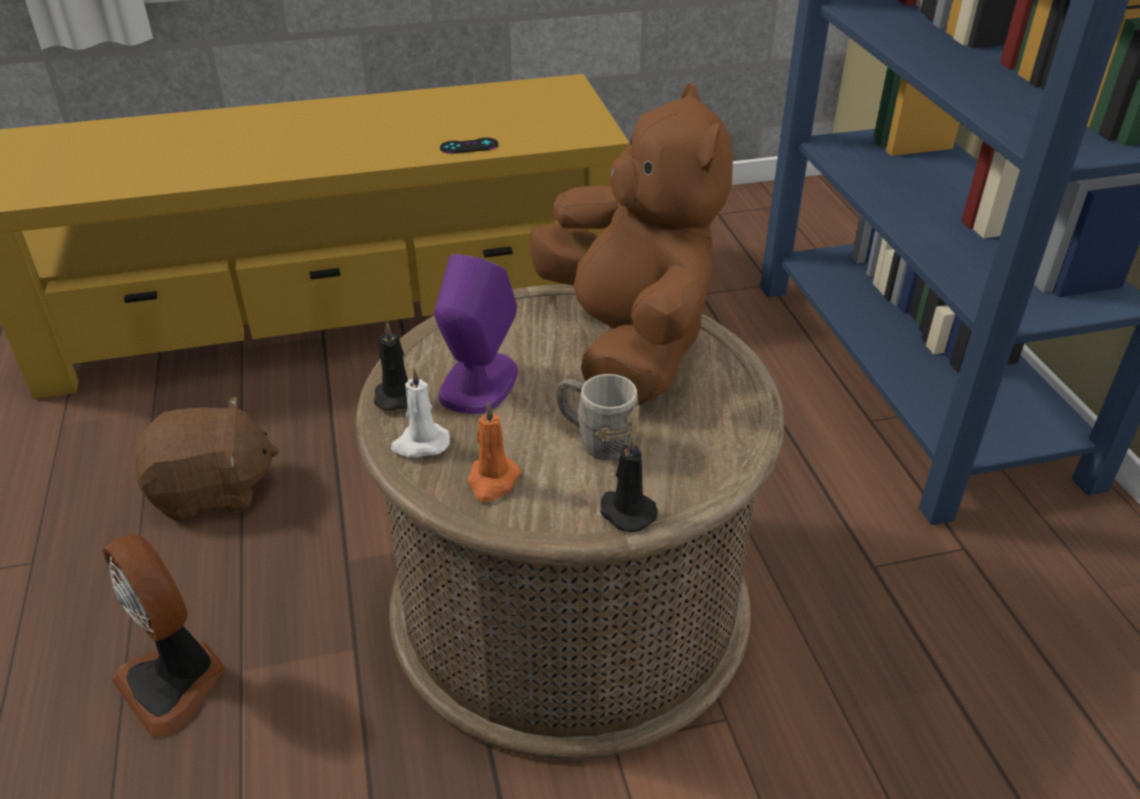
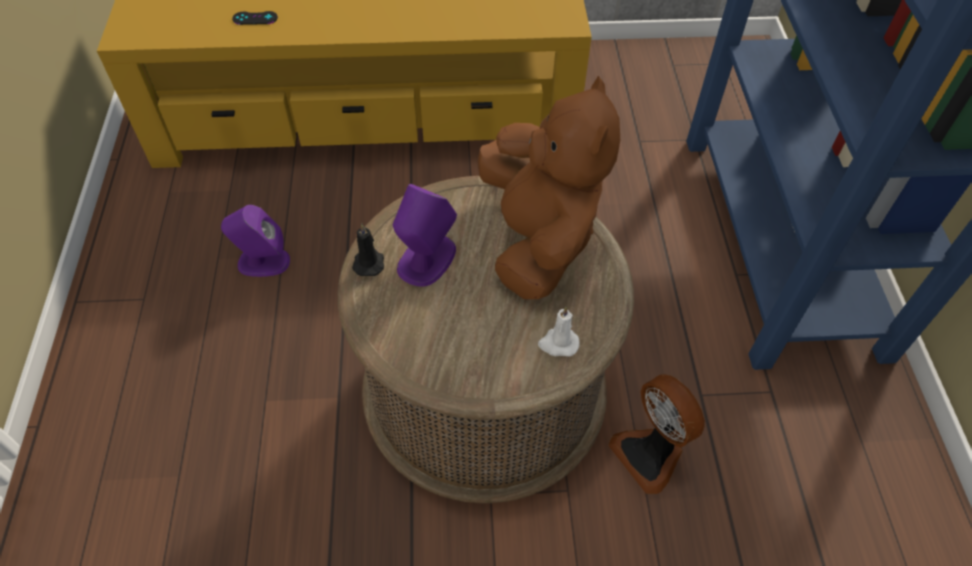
camera: 10 degrees right, 15 degrees up
fan [103,534,225,738] -> fan moved to [608,374,705,494]
brown plush toy [135,396,279,521] -> purple speaker [221,205,290,277]
white candle [391,367,450,458] -> white candle moved to [538,306,580,357]
black game controller [440,138,498,154] -> black game controller moved to [232,11,278,25]
orange candle [467,402,521,502] -> none
grey mug [557,374,640,460] -> none
black candle [600,435,658,532] -> none

